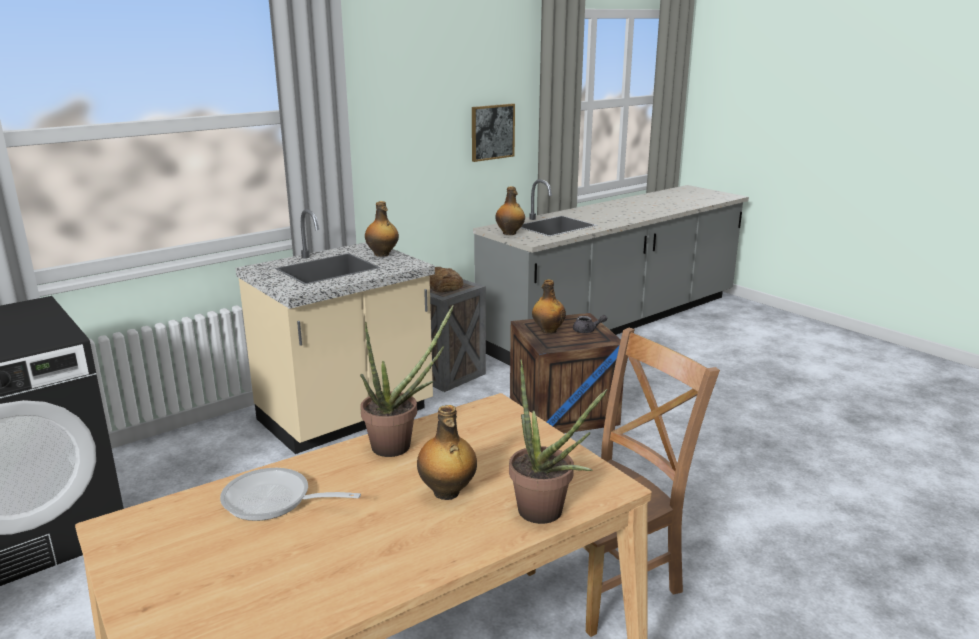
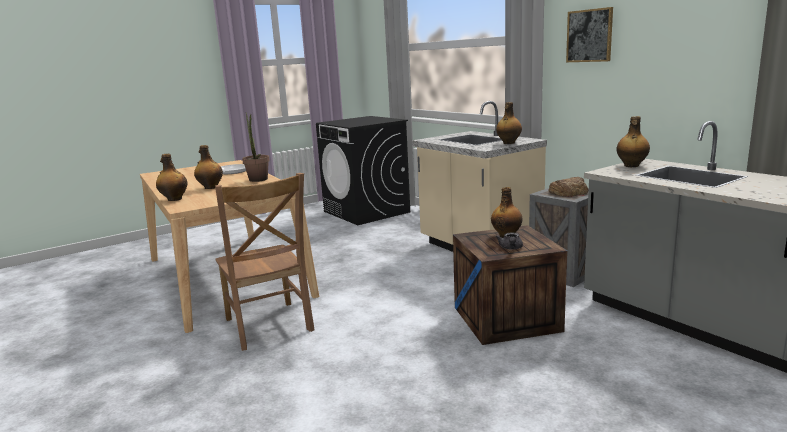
camera: 95 degrees right, 5 degrees down
picture [472,103,515,162] -> picture moved to [566,7,613,62]
potted plant [509,359,607,524] -> bottle [156,154,188,201]

